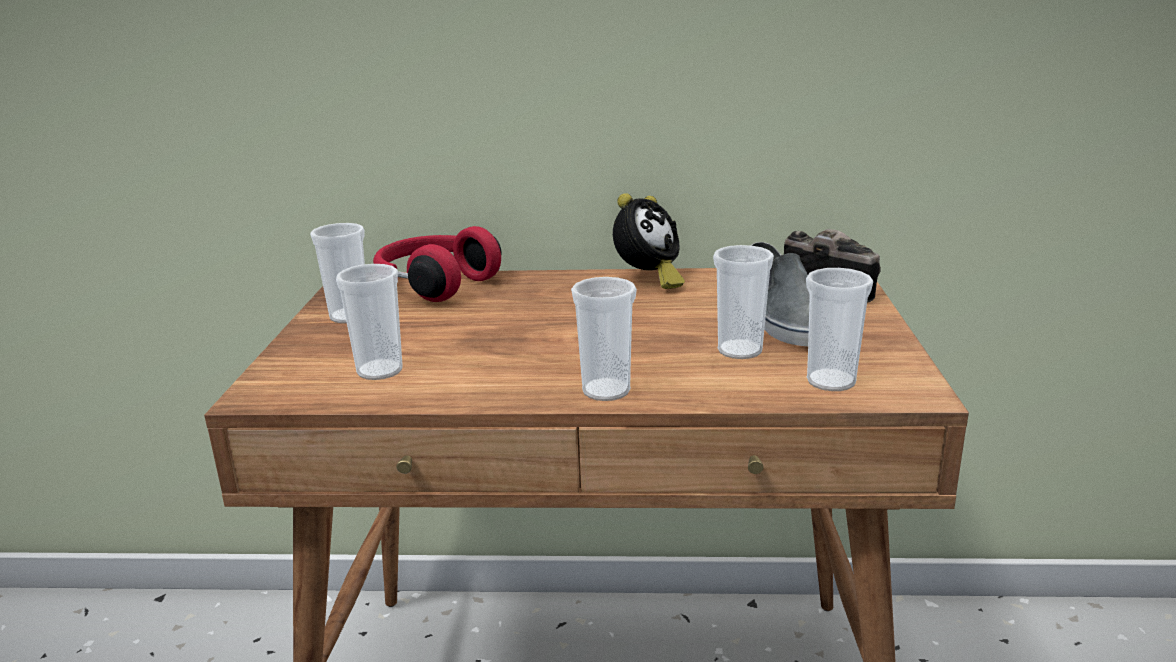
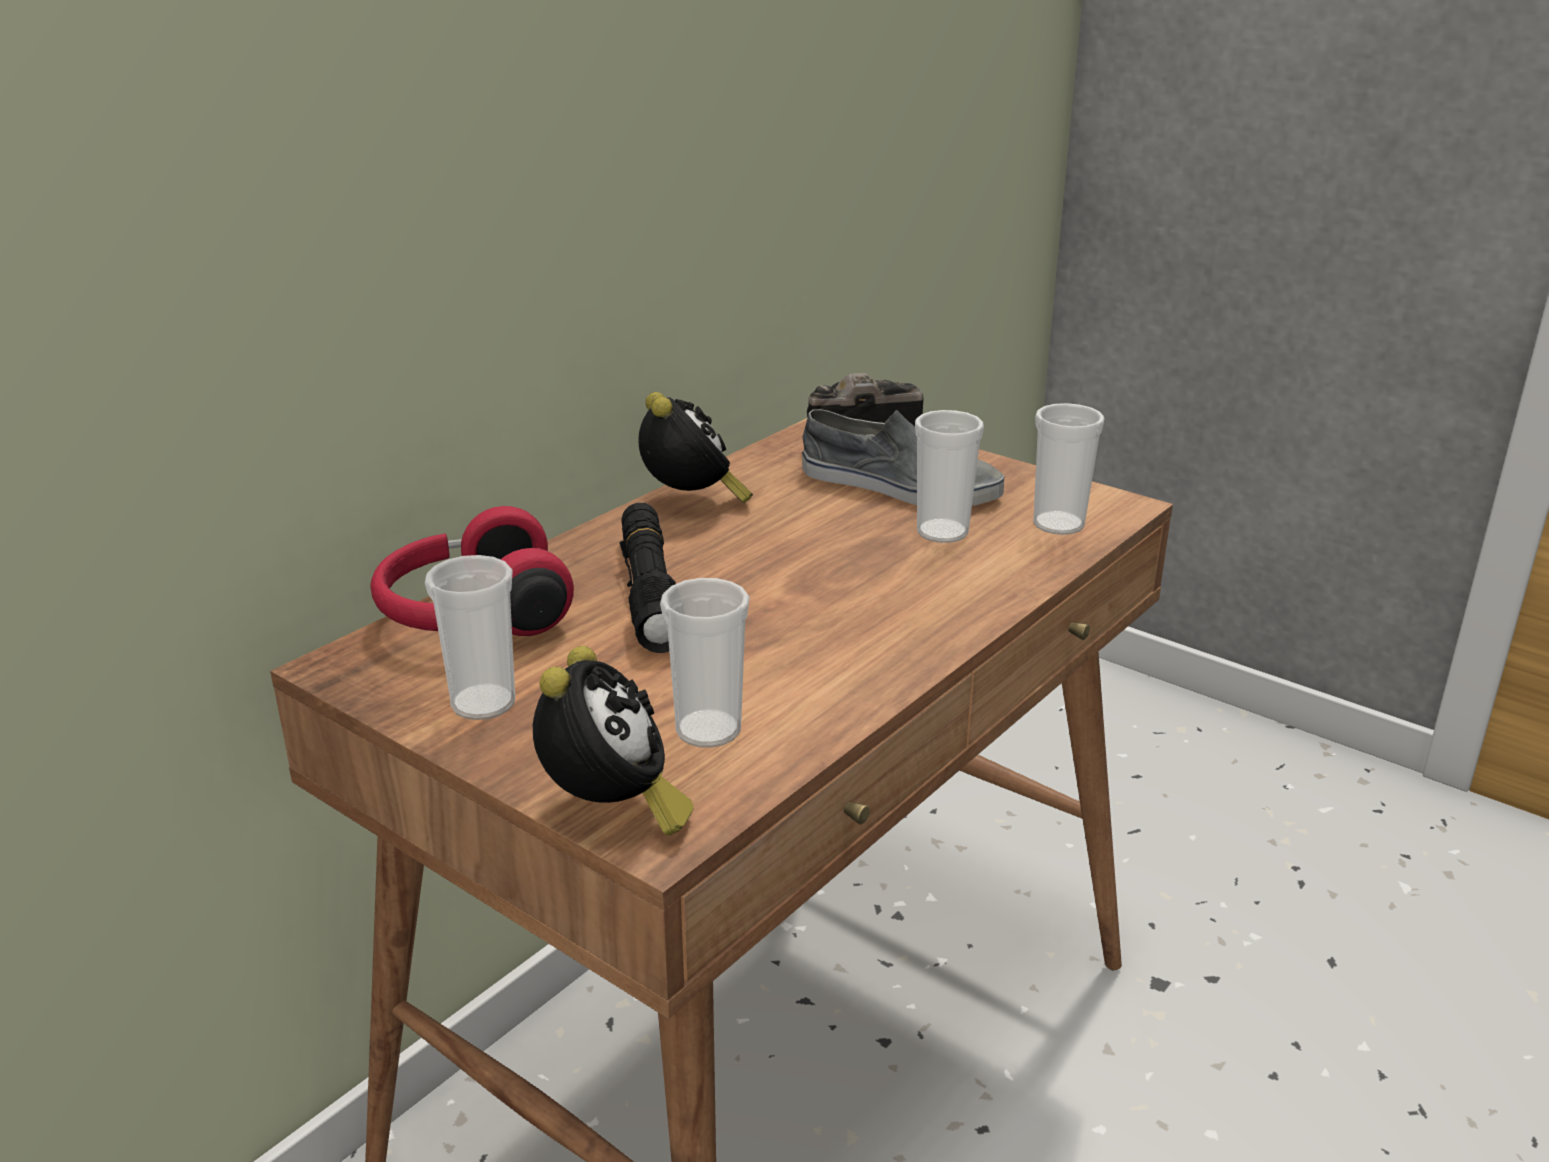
camera: 55 degrees left, 5 degrees up
cup [571,277,637,401] -> none
none -> alarm clock [533,646,693,836]
none -> black flashlight [619,503,676,653]

